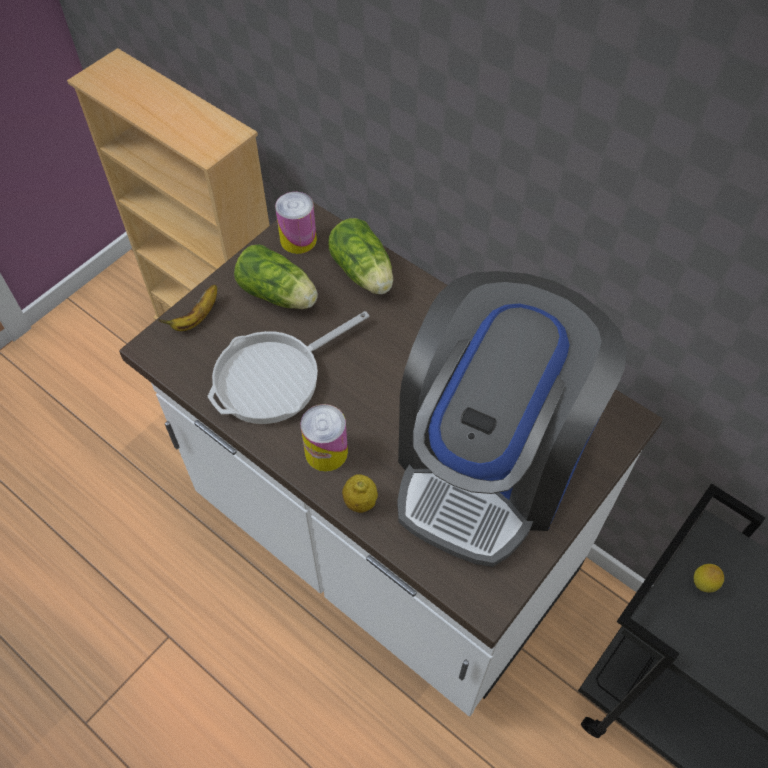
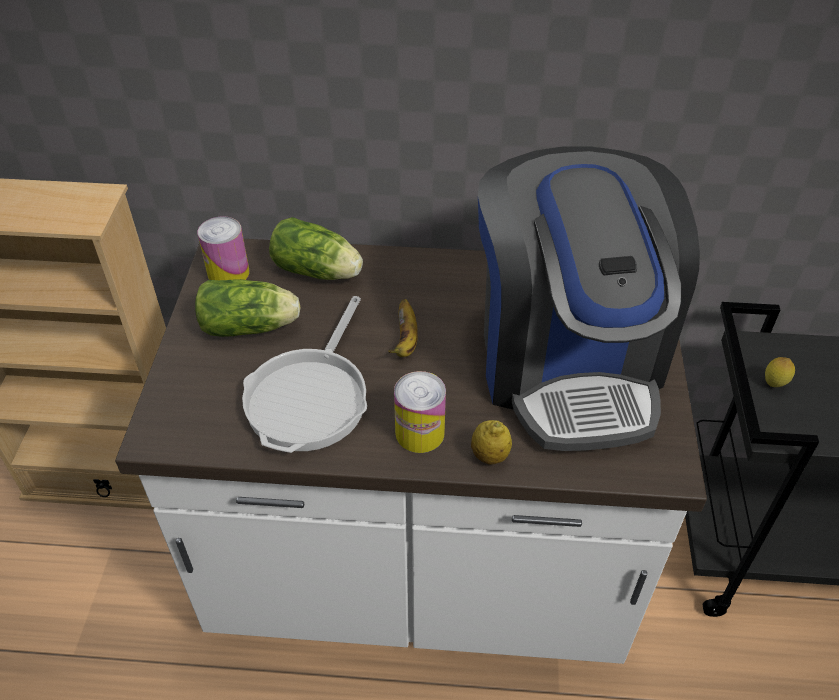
camera: 35 degrees left, 10 degrees down
banana [158,285,217,331] -> banana moved to [388,299,418,357]

